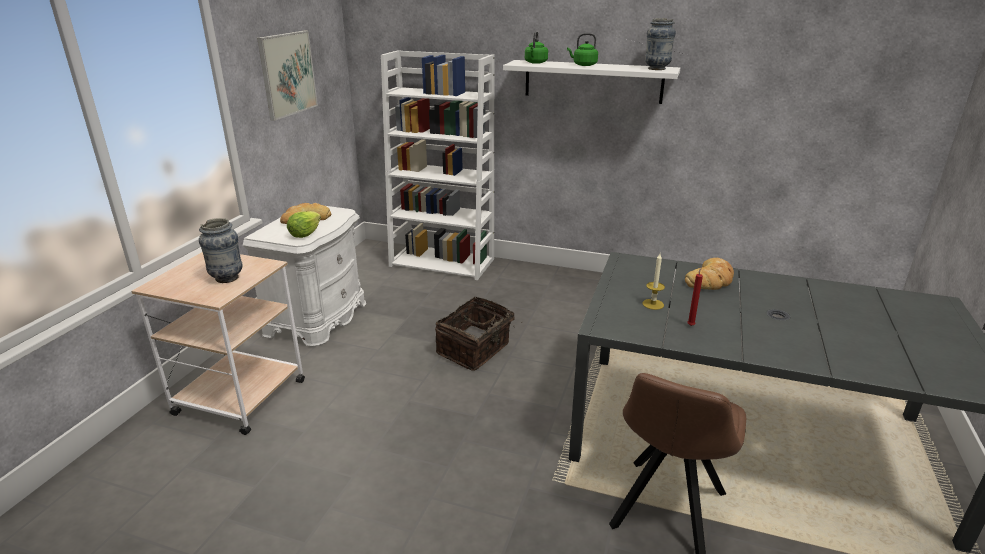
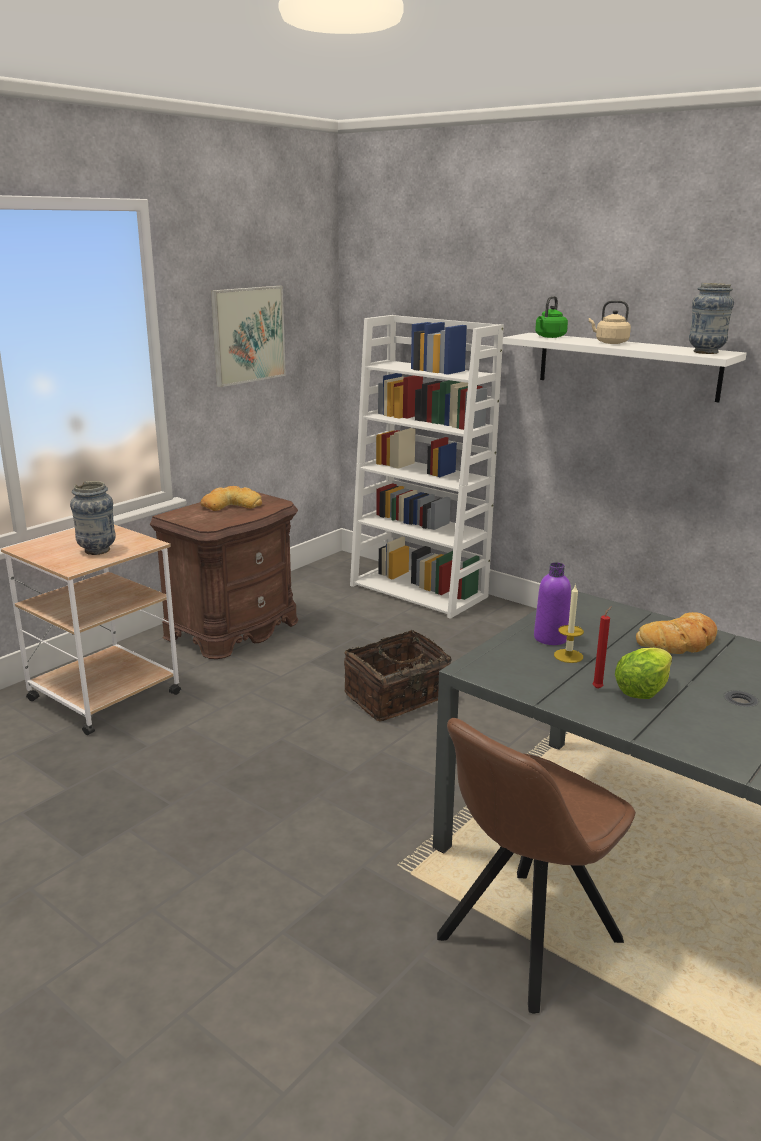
camera: 20 degrees right, 5 degrees down
white nightstand [243,206,366,347] -> brown nightstand [150,492,298,659]
lettuce [287,211,321,238] -> lettuce moved to [615,648,672,699]
green kettle [567,33,598,66] -> beige kettle [589,300,631,344]
none -> purple bottle [534,562,571,645]

